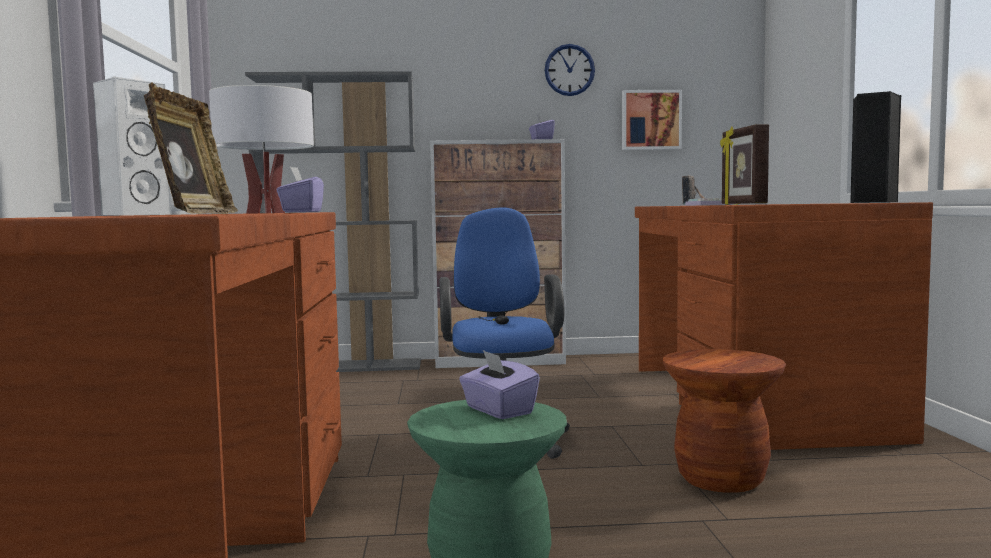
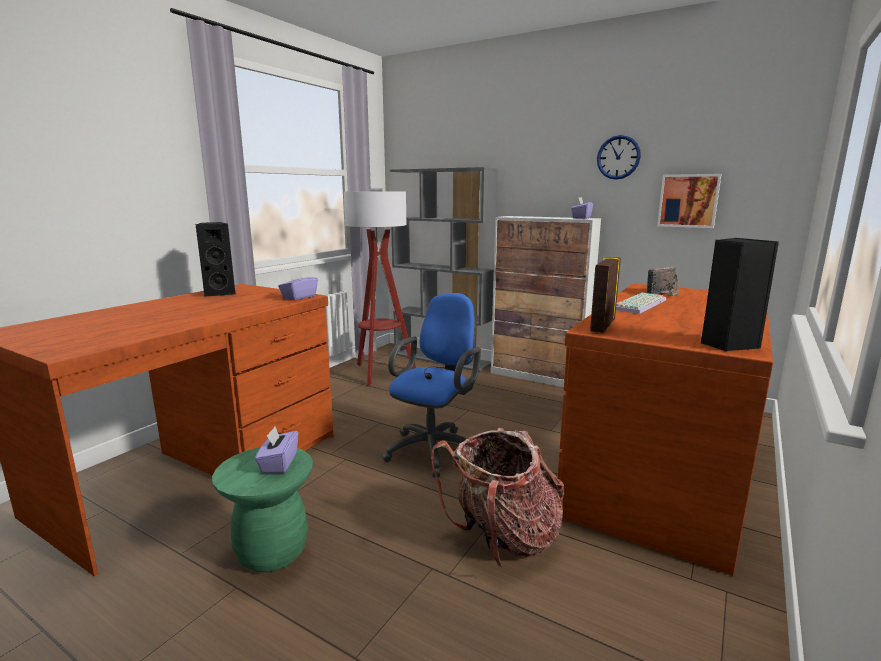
camera: 35 degrees right, 10 degrees up
white speaker [93,76,172,215] -> black speaker [195,222,236,297]
picture frame [144,82,238,214] -> none
brown stool [663,349,786,493] -> backpack [431,428,564,569]

